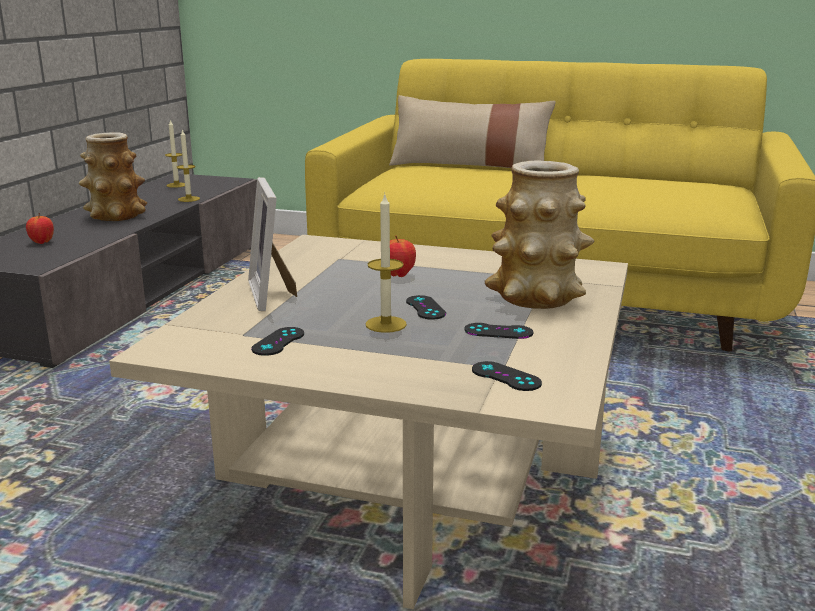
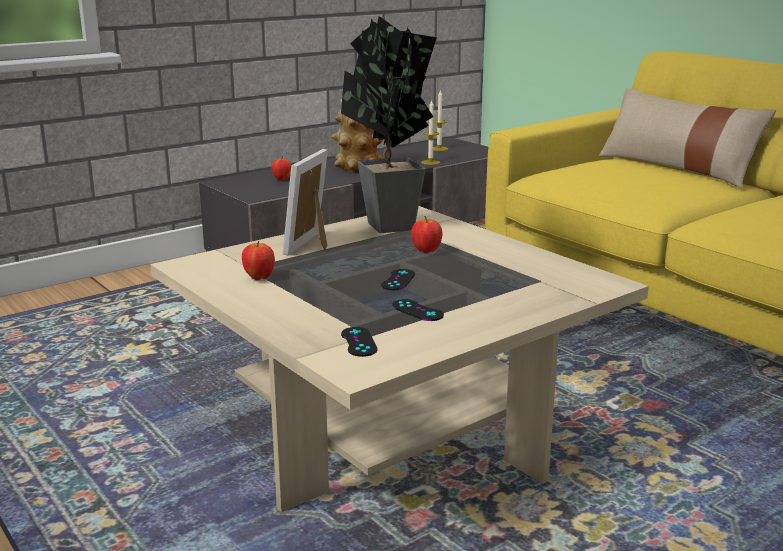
camera: 35 degrees right, 0 degrees up
black game controller [251,327,304,356] -> apple [242,241,275,280]
candle [366,192,407,333] -> none
vase [485,161,594,309] -> none
none -> potted plant [341,16,437,233]

